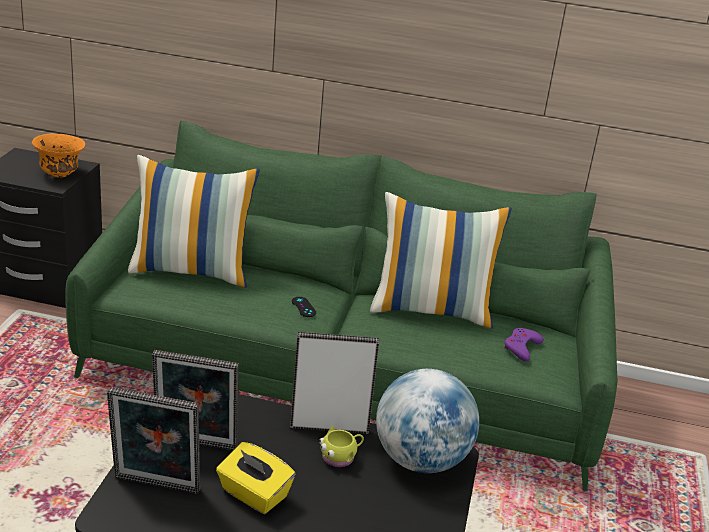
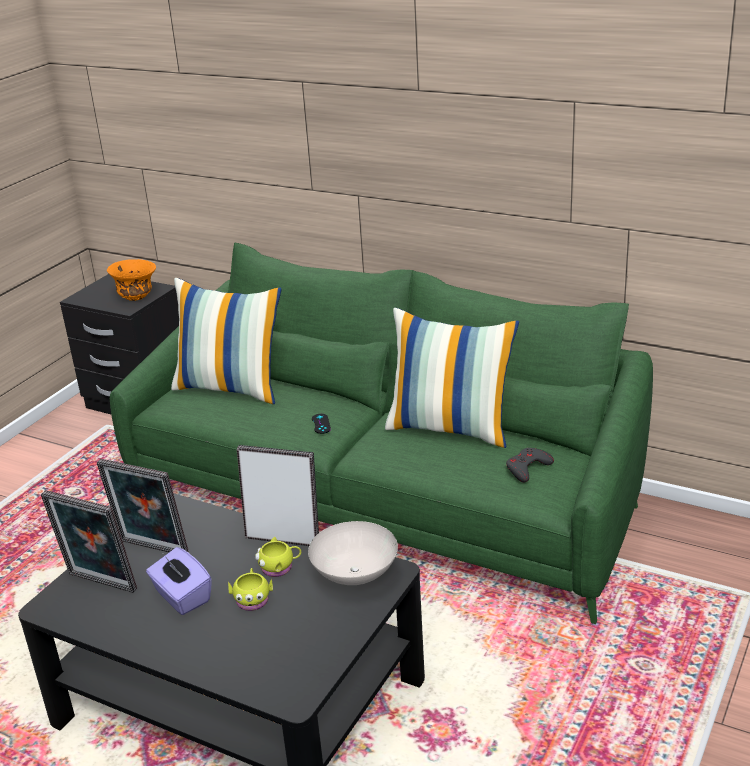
camera: 20 degrees right, 0 degrees up
yellow tissue box [216,442,295,514] -> purple tissue box [146,547,212,615]
globe [376,369,479,473] -> white bowl [308,521,398,585]
purple game controller [504,328,544,361] -> grey game controller [506,448,554,483]
none -> yellow mug [228,568,273,611]

